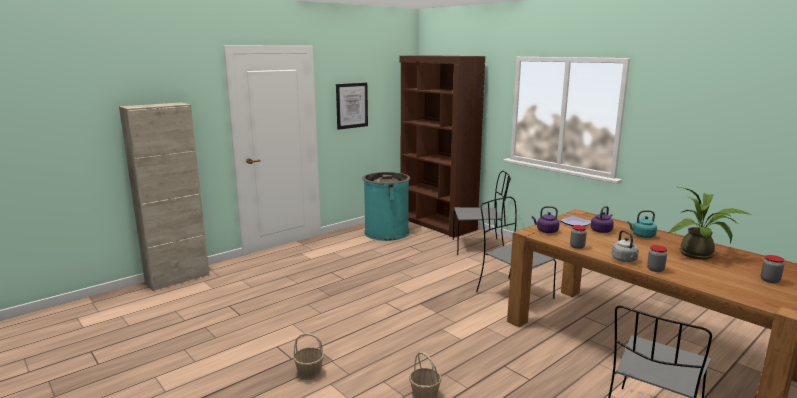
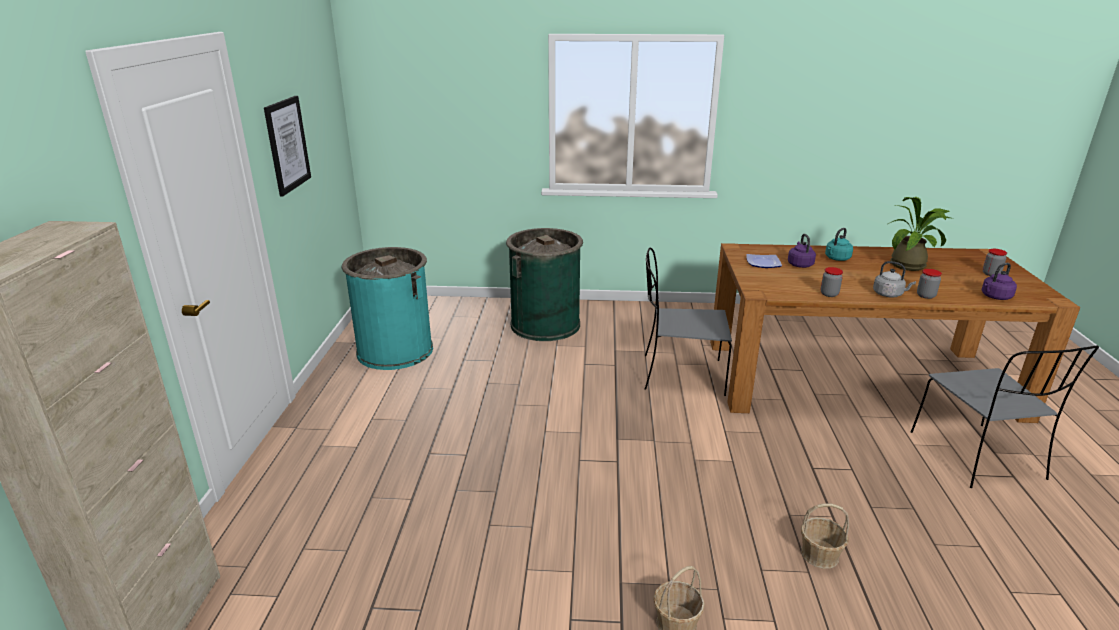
camera: 45 degrees left, 10 degrees up
brown bookcase [400,55,485,238] -> none
grey chair [453,171,511,255] -> green trash can [506,228,583,341]
purple kettle [532,206,559,233] -> purple kettle moved to [982,263,1017,300]

